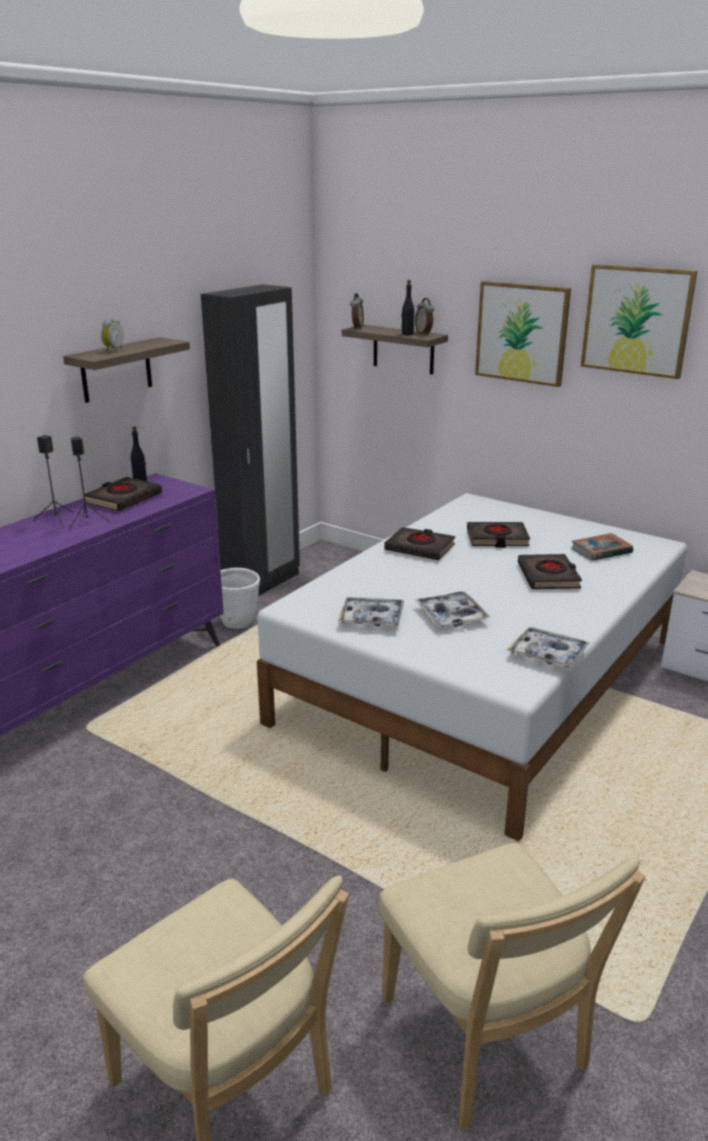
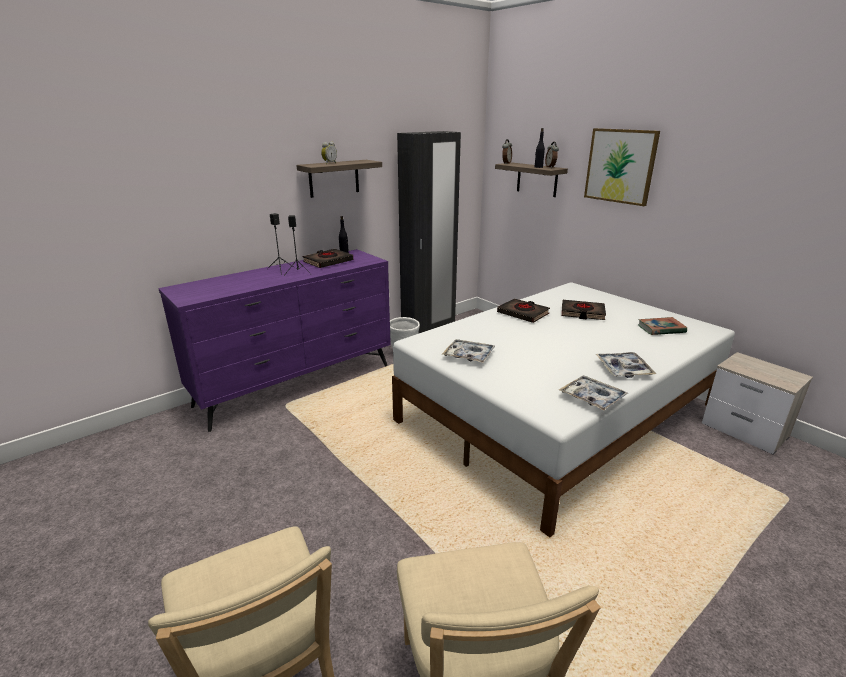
camera: 15 degrees right, 0 degrees up
tray [416,591,490,627] -> tray moved to [596,352,656,378]
black book [518,554,582,589] -> none
picture [581,264,697,379] -> none

